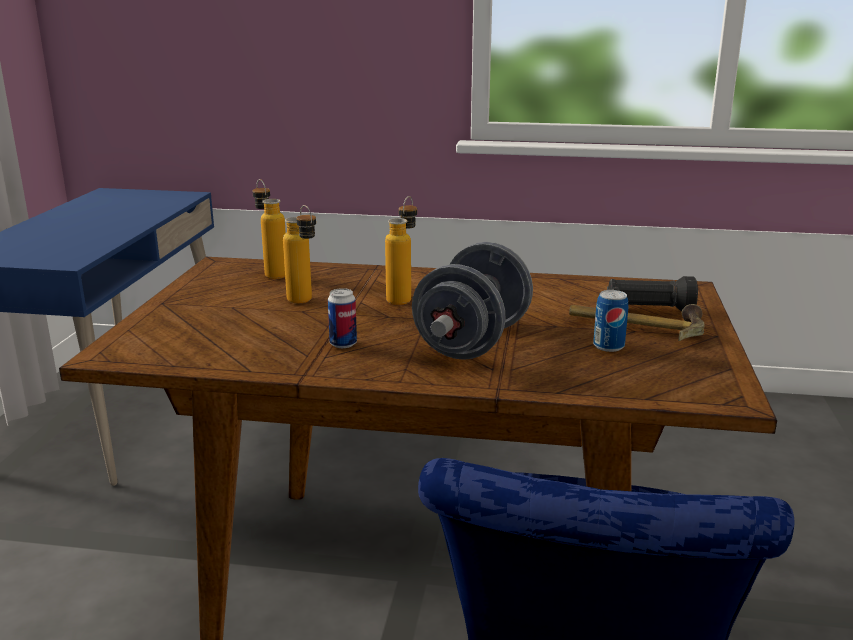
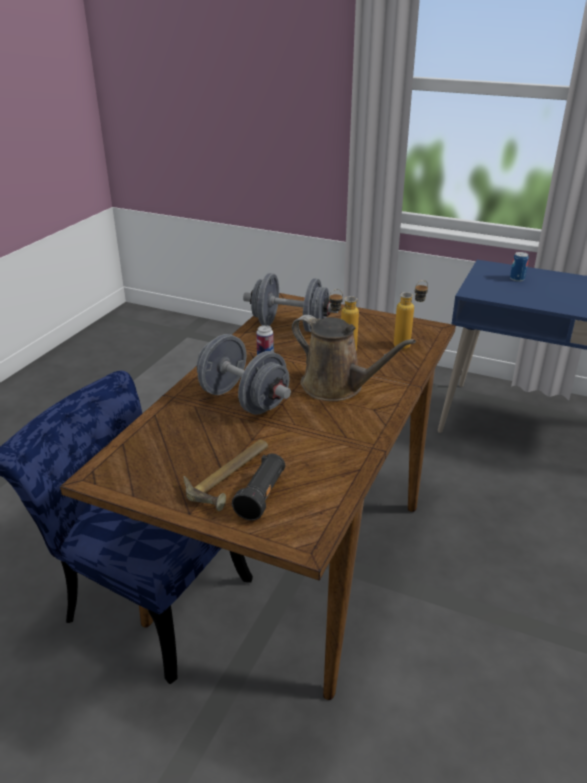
camera: 105 degrees right, 10 degrees up
bottle [385,196,417,305] -> brown watering can [292,315,416,401]
can [593,290,628,352] -> can moved to [510,252,529,282]
none -> grey dumbbell [243,273,338,332]

